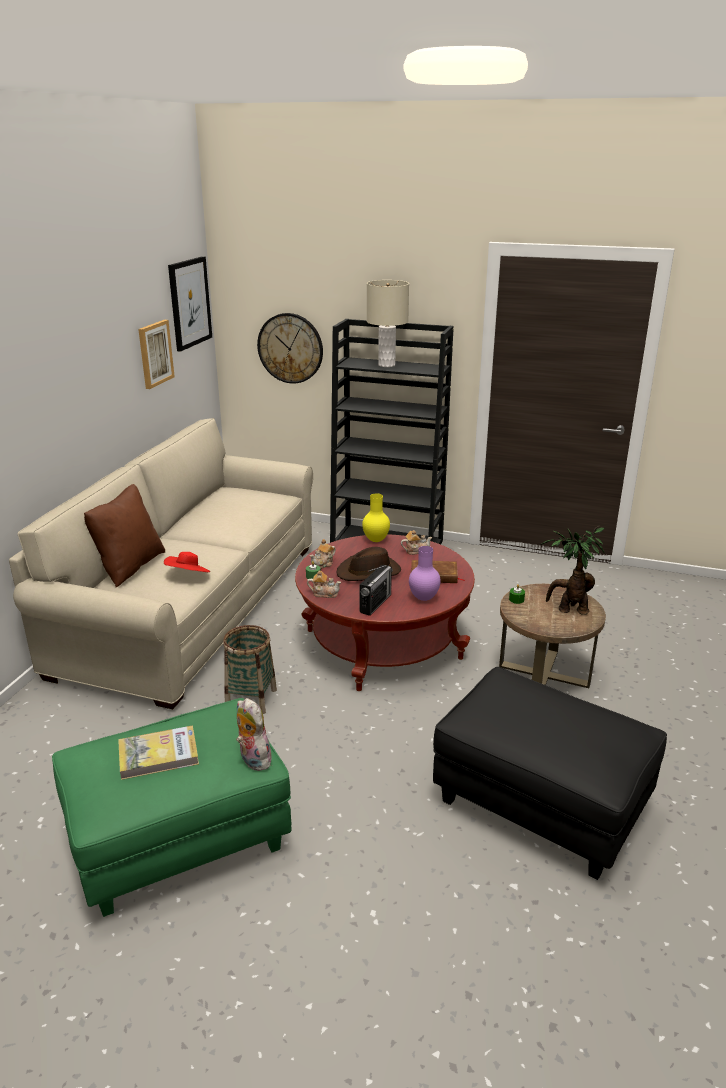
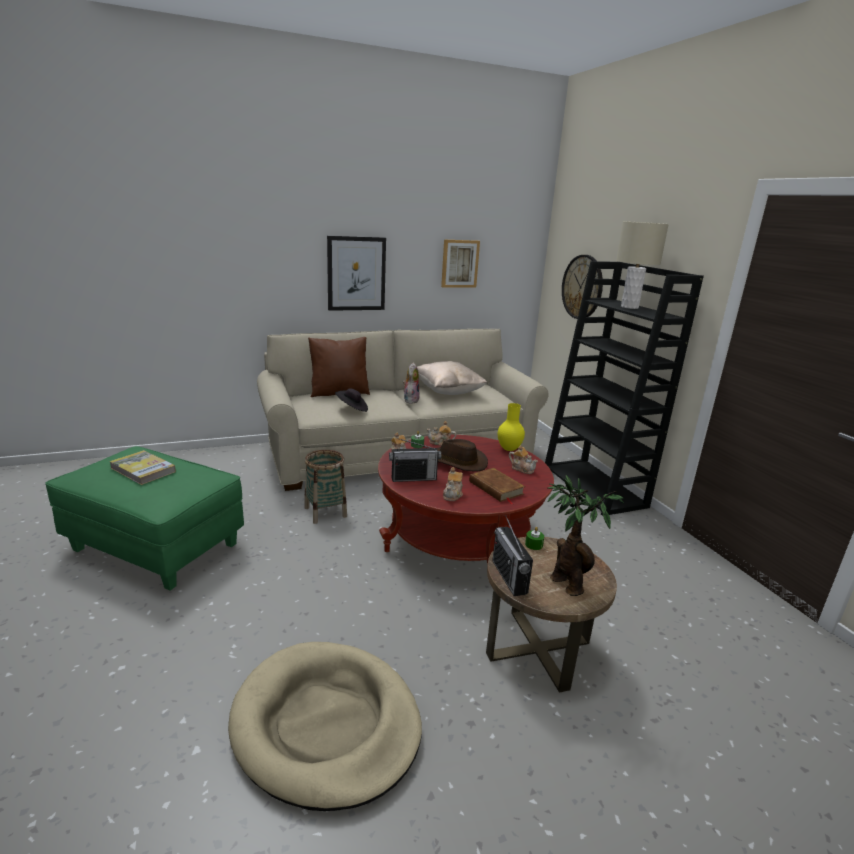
camera: 50 degrees right, 5 degrees down
red hat [164,552,210,572] -> black hat [335,388,368,412]
picture [168,256,212,352] -> picture moved to [327,236,386,311]
plush toy [236,698,272,771] -> plush toy moved to [403,363,420,404]
purple vase [409,546,441,601] -> teapot [443,467,463,501]
black ottoman [433,667,667,880] -> beige dog bed [228,642,422,811]
none -> beige pillow [417,361,487,395]
none -> radio [492,515,533,596]

